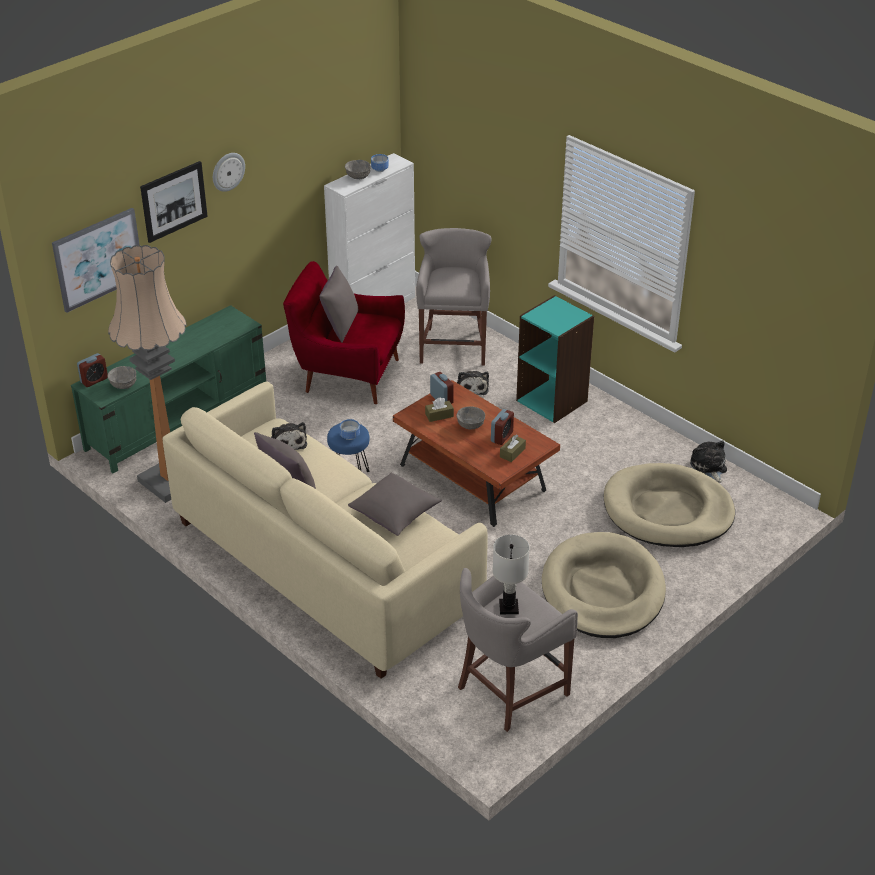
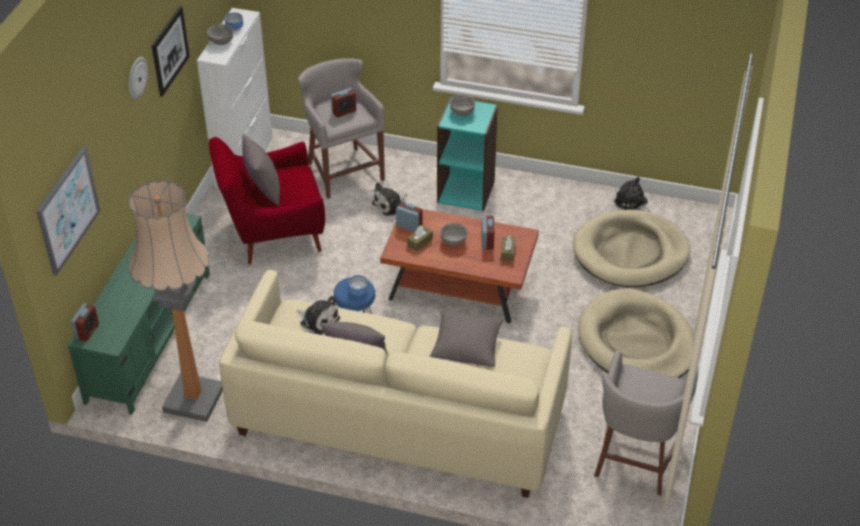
camera: 30 degrees left, 5 degrees up
grey bowl [107,366,136,389] -> grey bowl moved to [449,95,476,116]
picture [140,161,208,243] -> picture moved to [152,6,190,97]
plush toy [457,371,489,395] -> plush toy turned 90 degrees clockwise [372,183,407,216]
white table lamp [492,534,530,614] -> none
none -> alarm clock [331,88,356,117]

